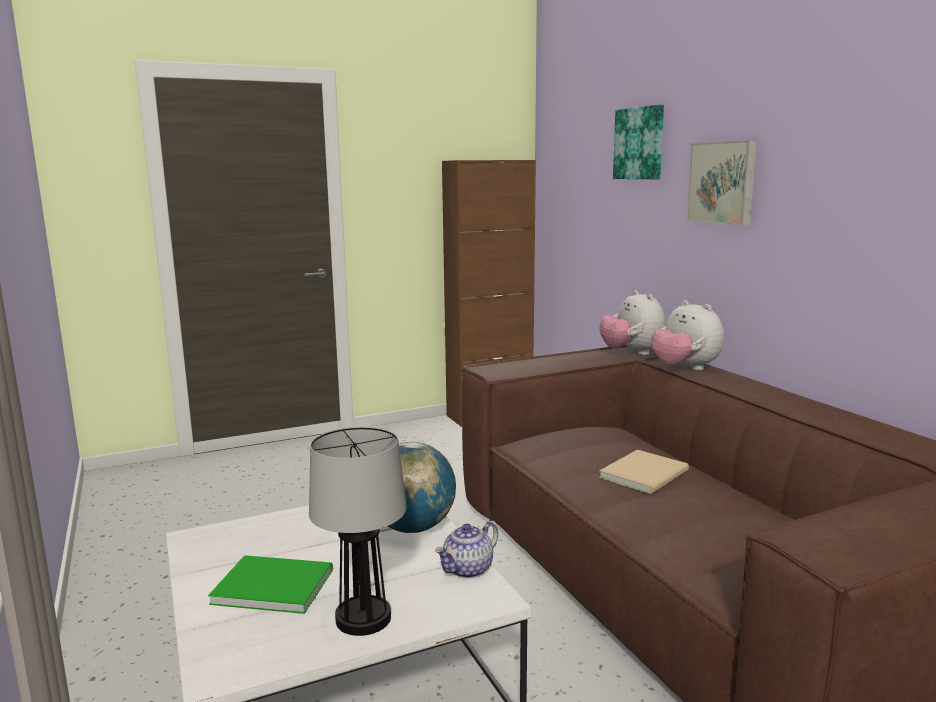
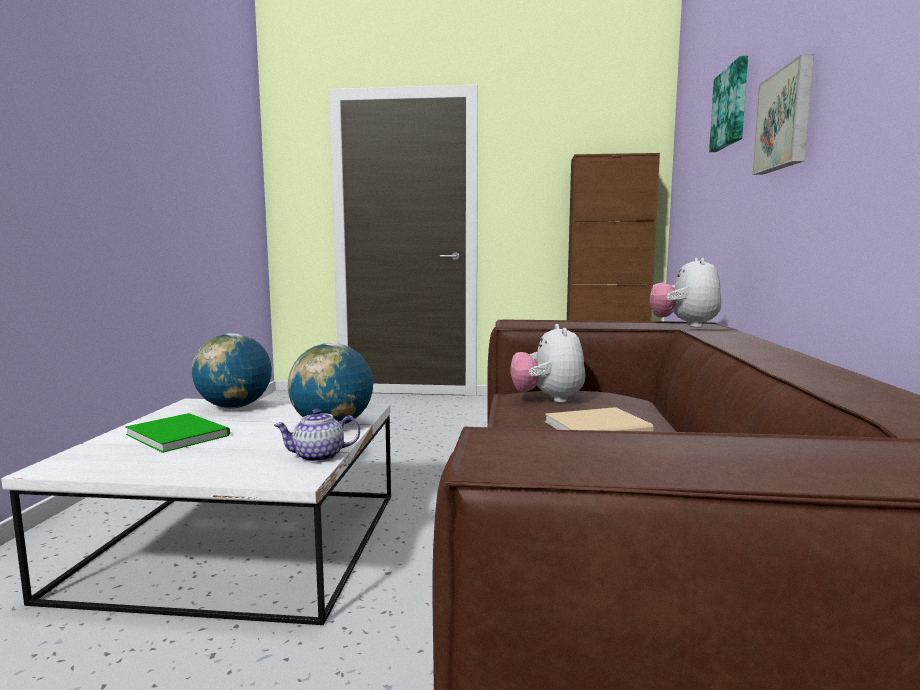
camera: 30 degrees right, 5 degrees down
table lamp [309,427,407,636] -> none
plush toy [651,300,724,370] -> plush toy moved to [510,324,585,403]
none -> globe [192,333,272,409]

